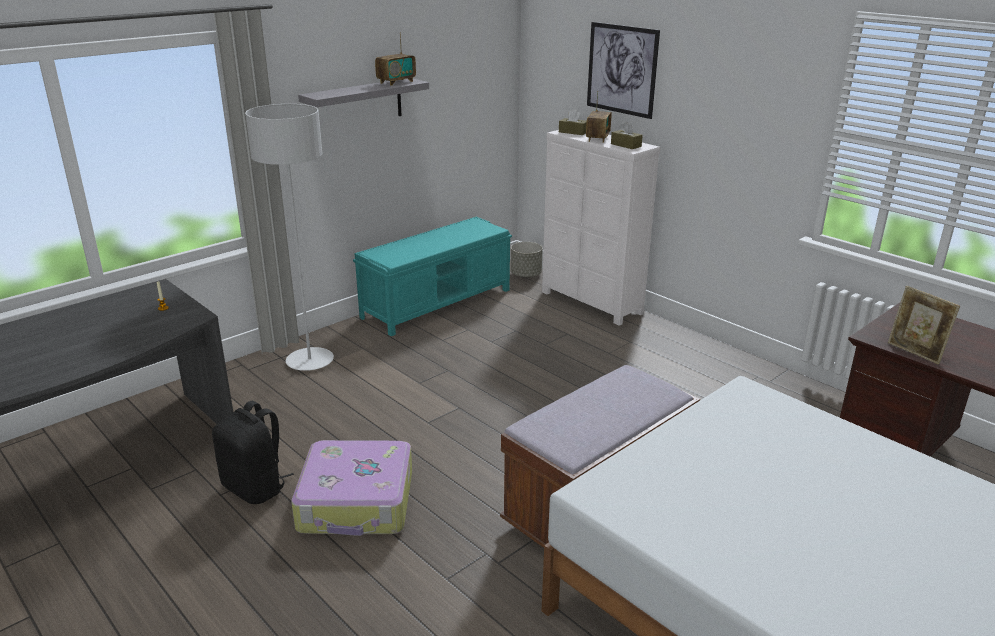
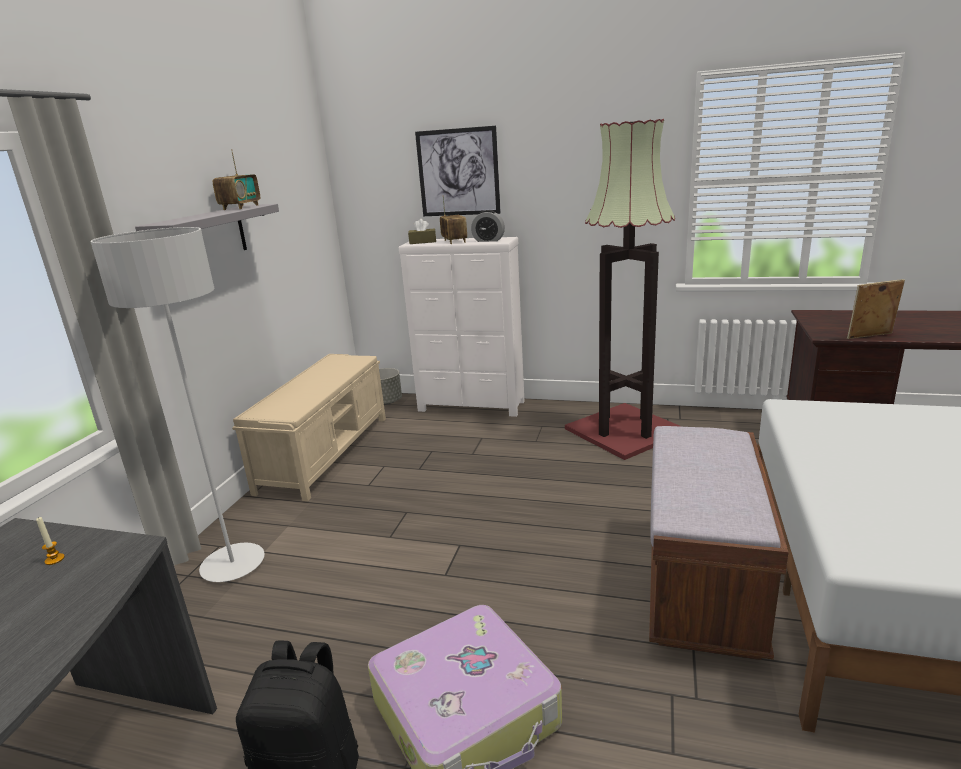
camera: 30 degrees left, 5 degrees down
turquoise bench [353,217,512,336] -> beige bench [232,354,386,501]
brown tissue box [611,122,643,149] -> alarm clock [471,210,505,242]
picture frame [888,286,960,365] -> picture frame turned 150 degrees clockwise [847,279,905,339]
none -> floor lamp [565,119,682,460]

